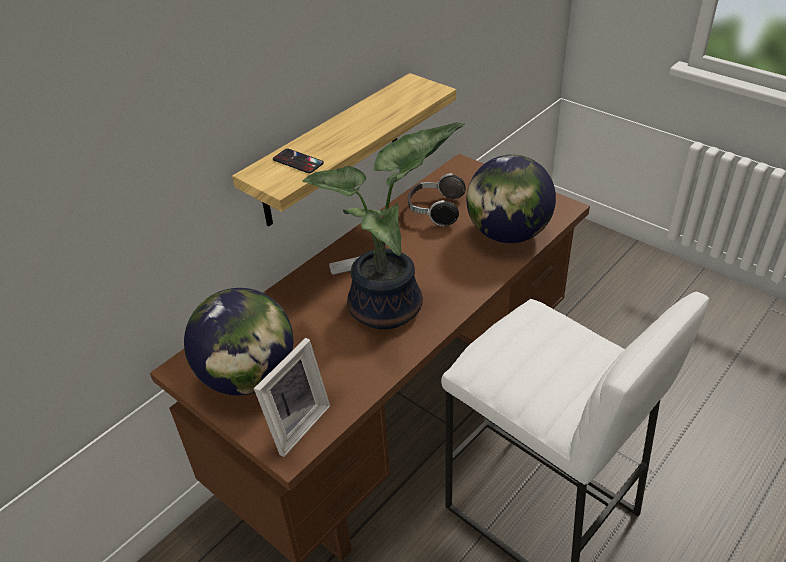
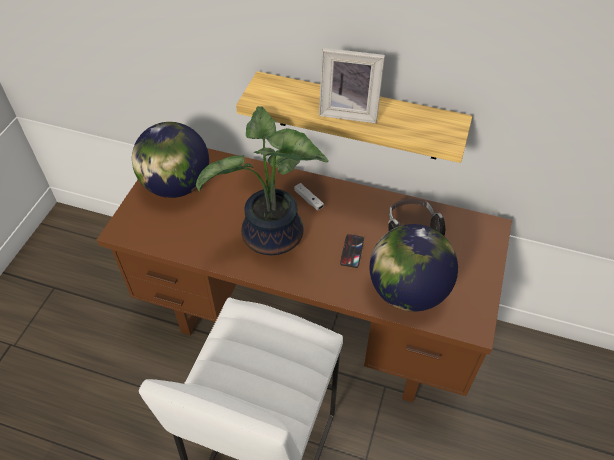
camera: 65 degrees right, 10 degrees up
picture frame [254,338,330,457] -> picture frame moved to [319,48,385,123]
phone [273,148,324,173] -> phone moved to [340,234,364,268]

